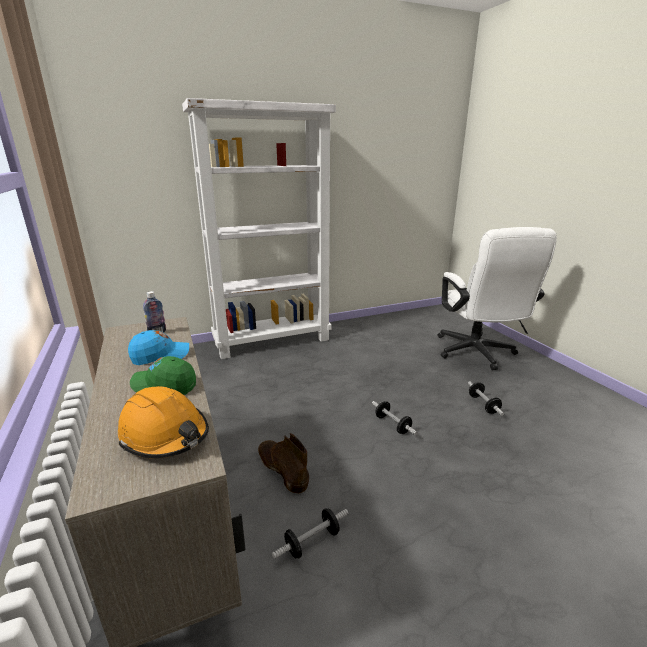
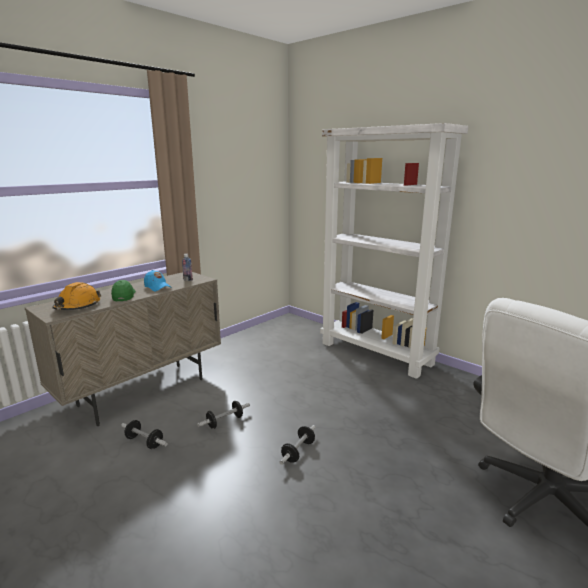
camera: 65 degrees right, 5 degrees down
brown boot [258,433,309,494] -> none
dumbbell [468,381,504,416] -> dumbbell moved to [197,401,250,429]

